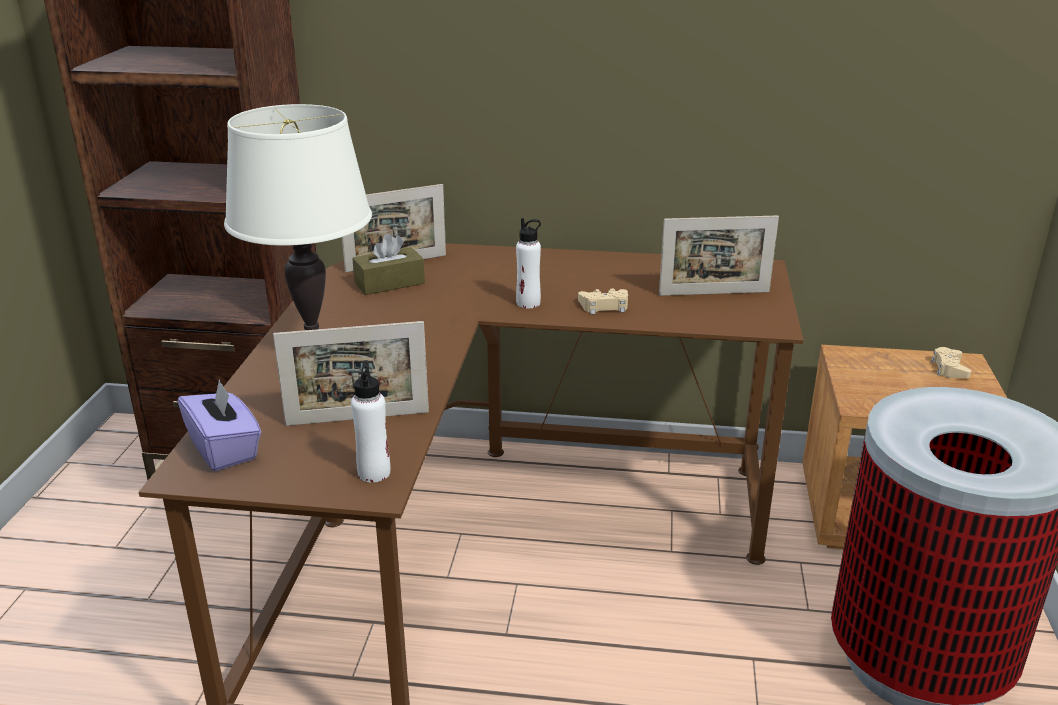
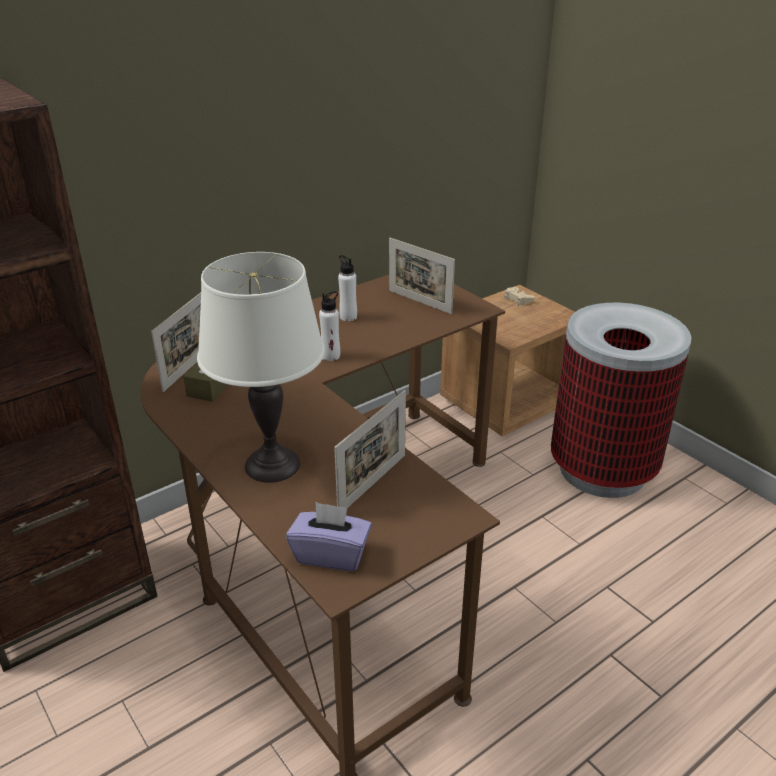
camera: 45 degrees left, 5 degrees up
white bottle [351,360,390,482] -> white bottle moved to [338,255,357,321]
beige game controller [578,288,628,314] -> none
picture frame [659,215,779,296] -> picture frame turned 90 degrees clockwise [389,238,455,314]

